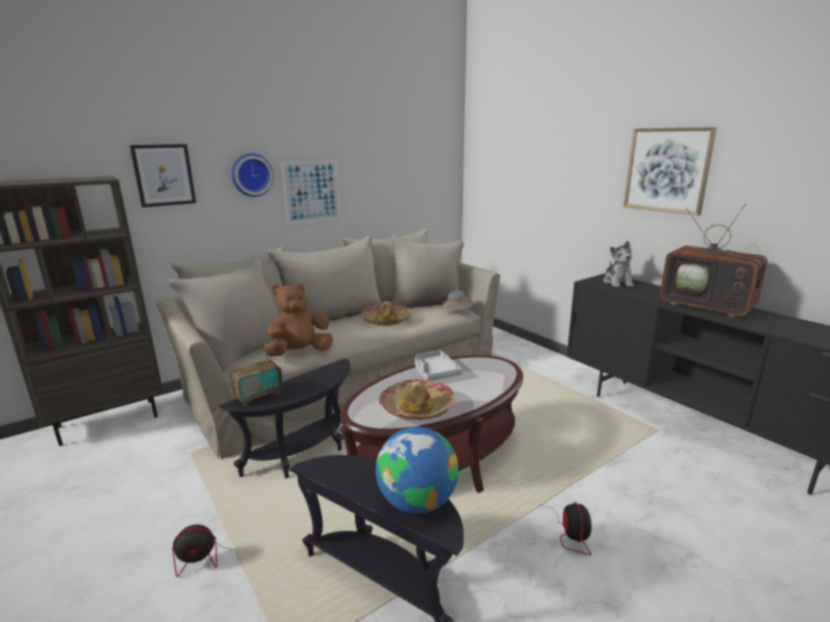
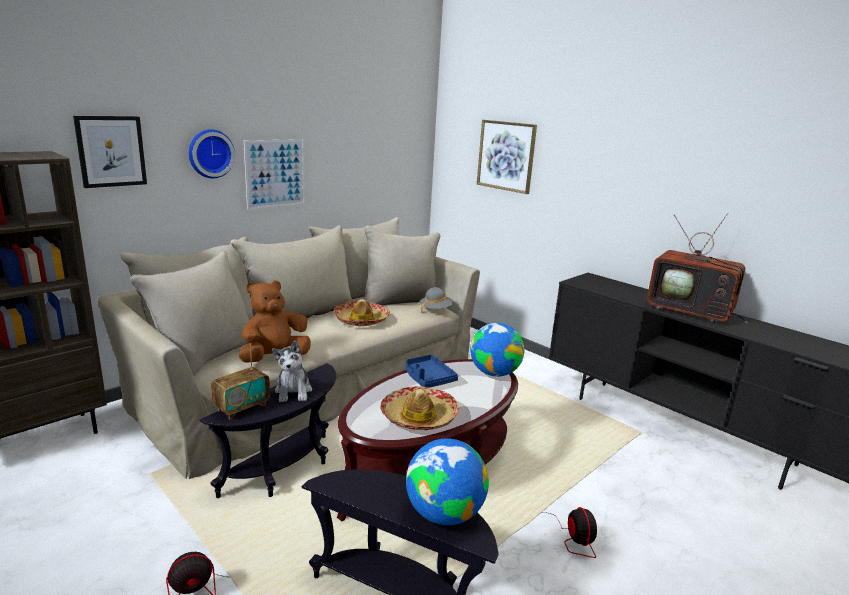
camera: 10 degrees left, 0 degrees up
grey tray [415,350,462,381] -> blue tray [406,354,458,387]
plush toy [603,241,634,287] -> plush toy moved to [272,341,312,402]
picture [624,127,717,216] -> picture moved to [477,120,537,194]
none -> globe [470,323,524,377]

